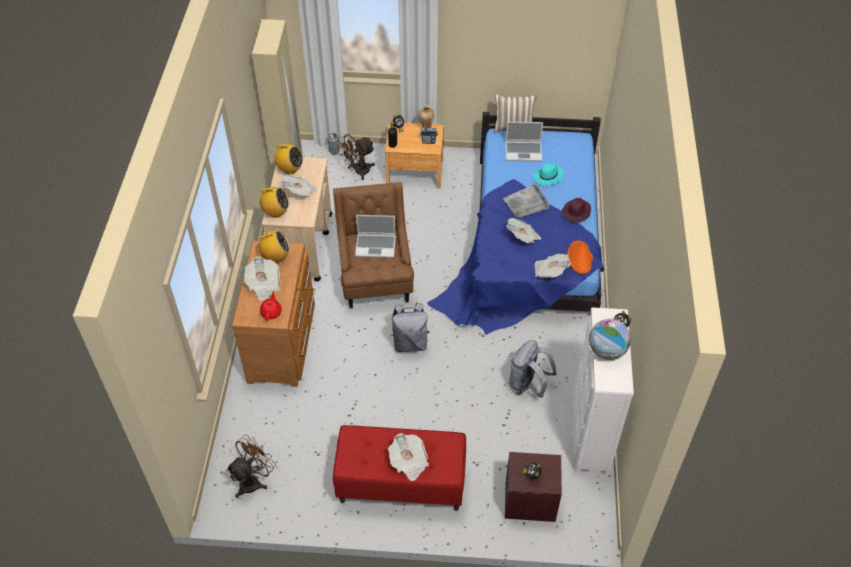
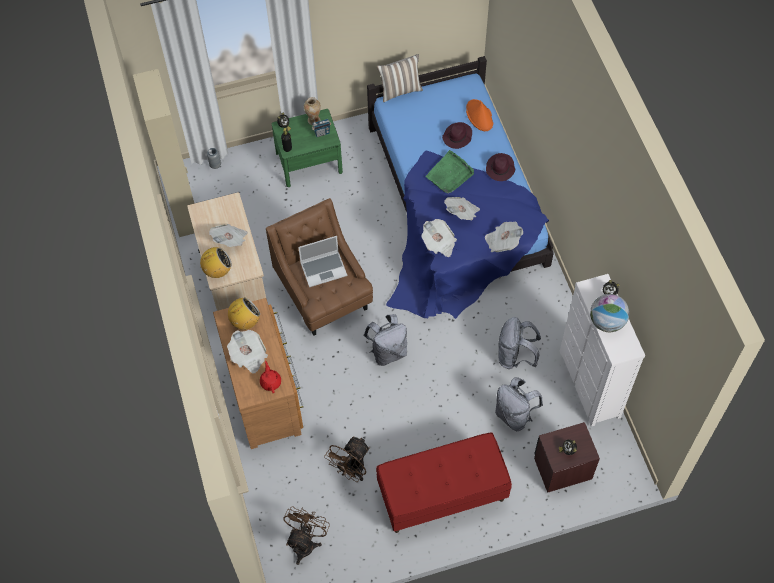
camera: 20 degrees left, 10 degrees up
radio [272,144,303,174] -> none
brown fan [338,134,375,180] -> brown fan moved to [324,436,370,482]
brown nightstand [385,122,444,188] -> green nightstand [272,109,343,187]
newspaper [388,433,429,481] -> newspaper moved to [421,219,457,257]
grey tray [503,183,550,218] -> green tray [425,150,474,194]
laptop [506,122,543,161] -> none
turquoise hat [533,163,564,185] -> purple hat [442,122,472,149]
orange hat [567,241,593,274] -> orange hat moved to [466,99,493,131]
none -> grey backpack [495,377,543,431]

